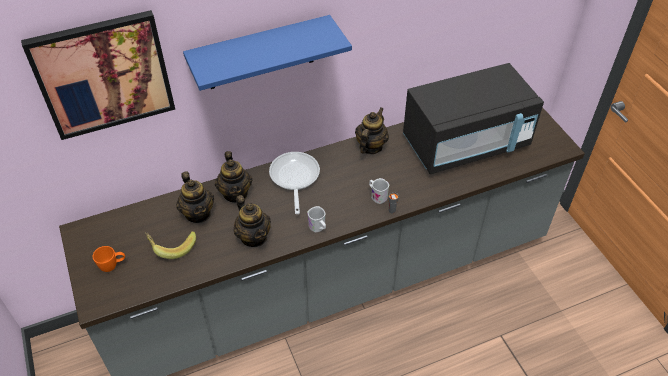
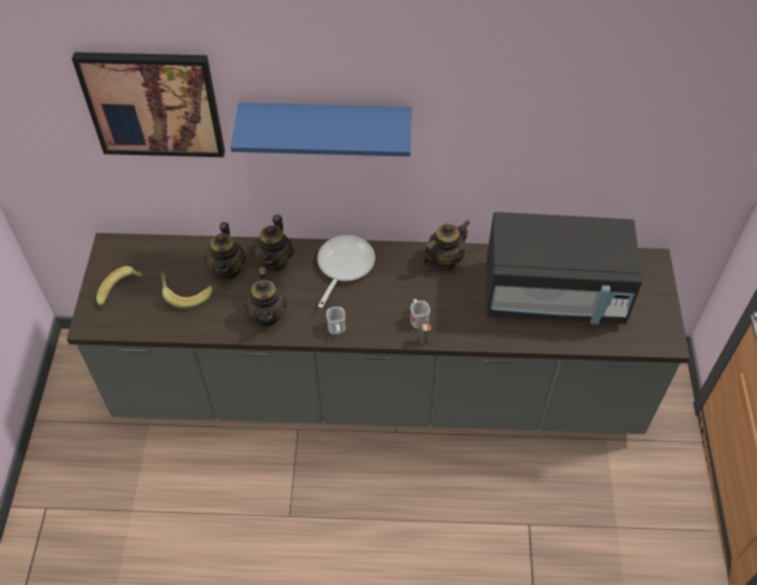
camera: 25 degrees right, 5 degrees up
orange mug [93,246,125,272] -> banana [96,266,143,306]

